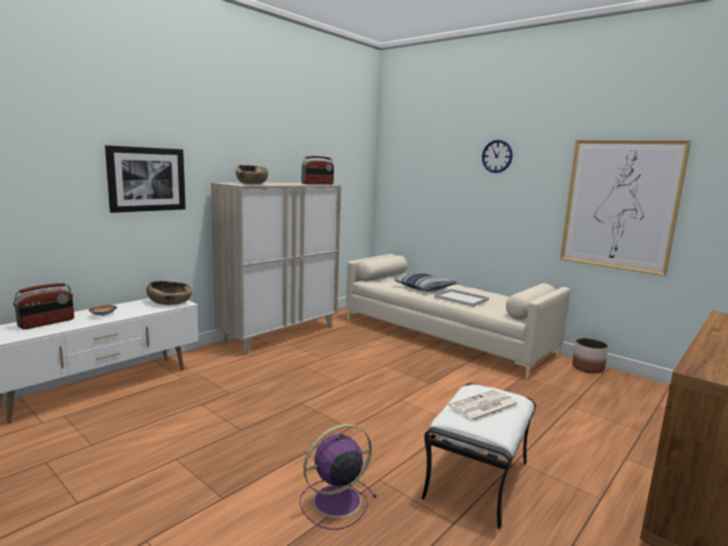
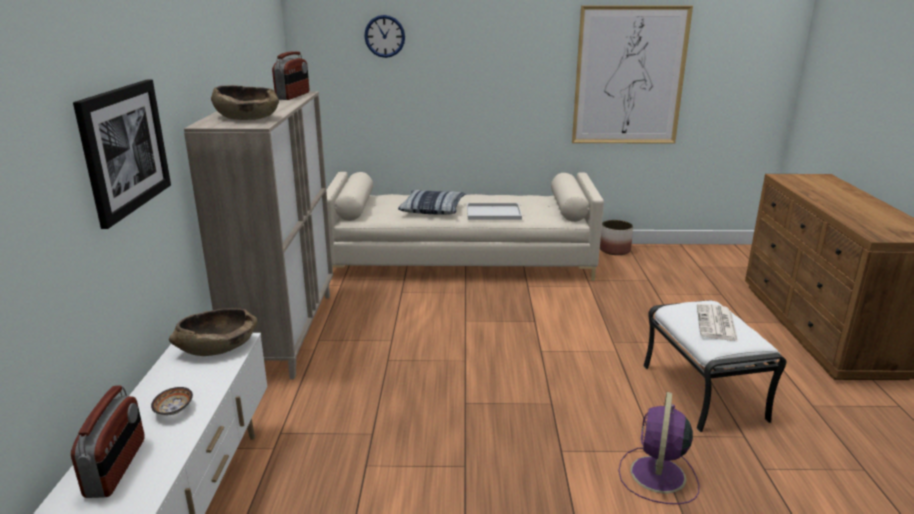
camera: 40 degrees left, 10 degrees up
wall clock [482,140,513,173] -> wall clock moved to [364,15,405,58]

